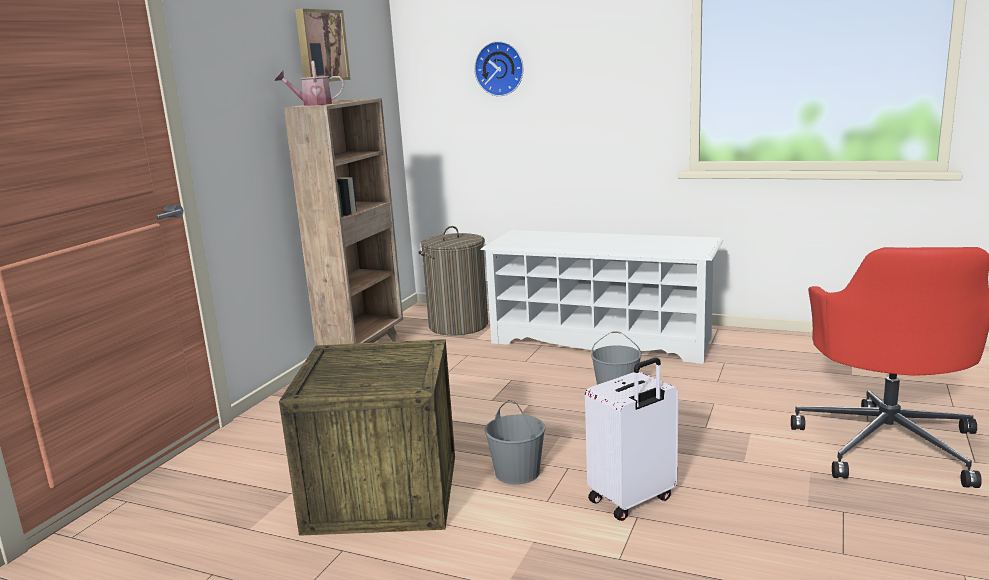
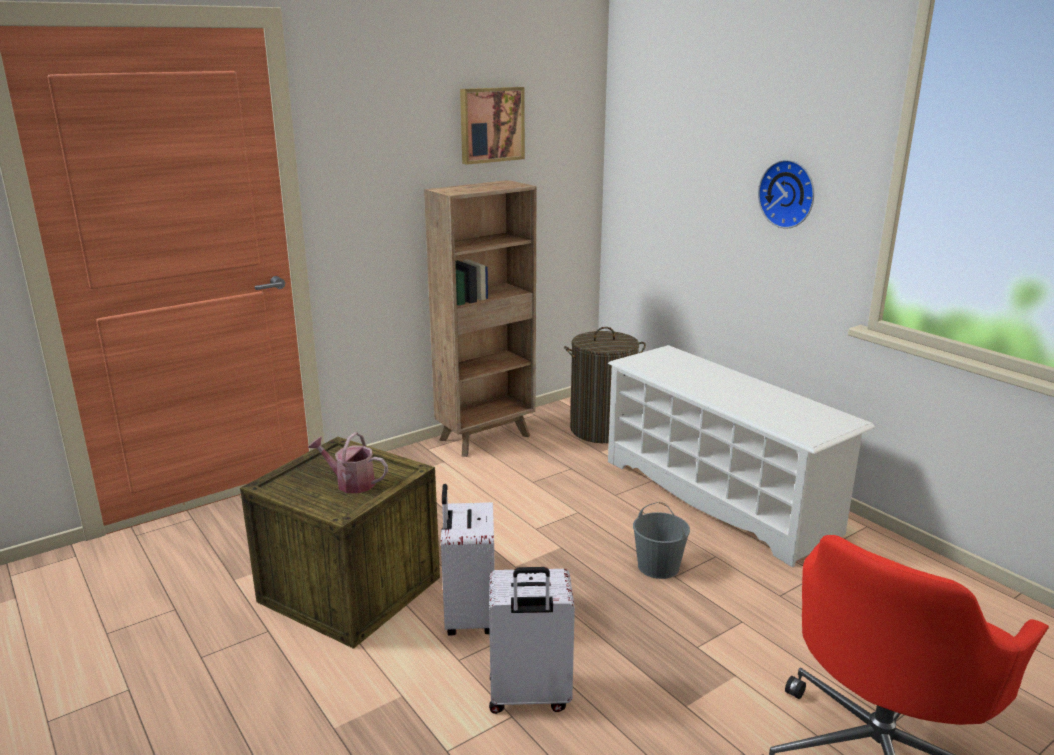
camera: 30 degrees right, 5 degrees up
watering can [274,61,344,106] -> watering can moved to [308,432,388,493]
wall clock [474,41,524,96] -> wall clock moved to [758,160,814,229]
grey bucket [485,400,545,485] -> white suitcase [441,484,495,636]

